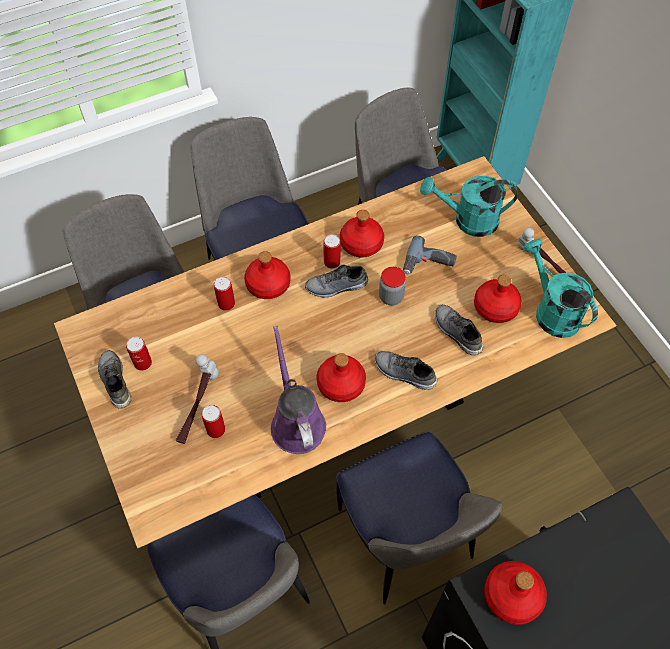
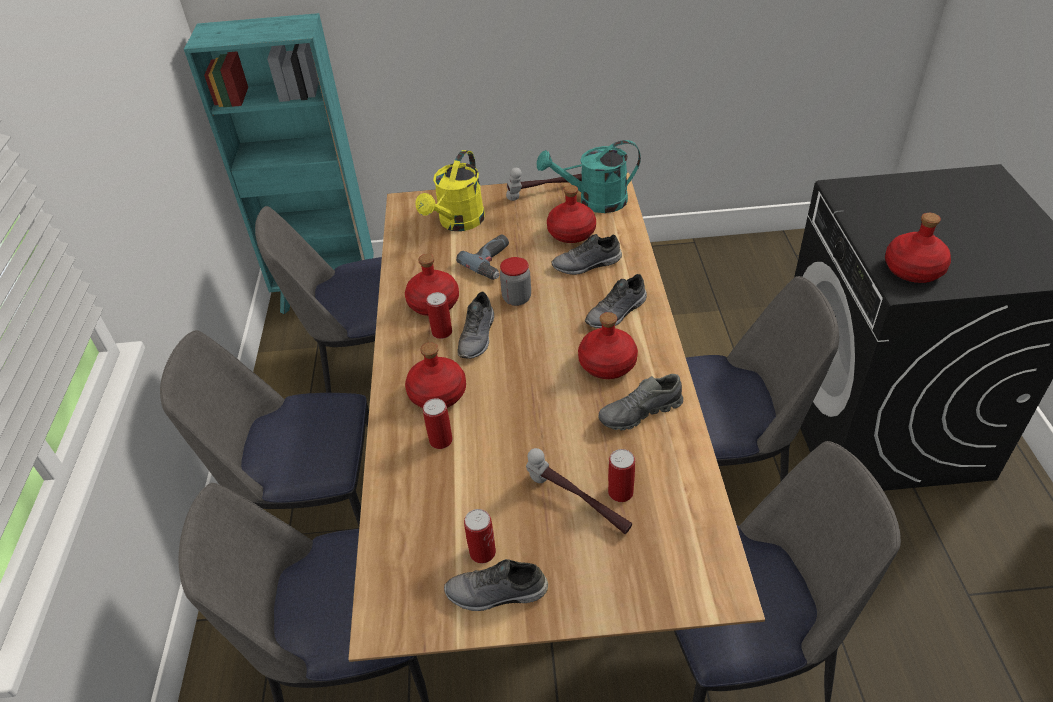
camera: 65 degrees left, 15 degrees down
purple watering can [271,326,326,454] -> grey shoe [599,374,683,430]
turquoise watering can [420,176,518,237] -> yellow watering can [415,150,485,231]

